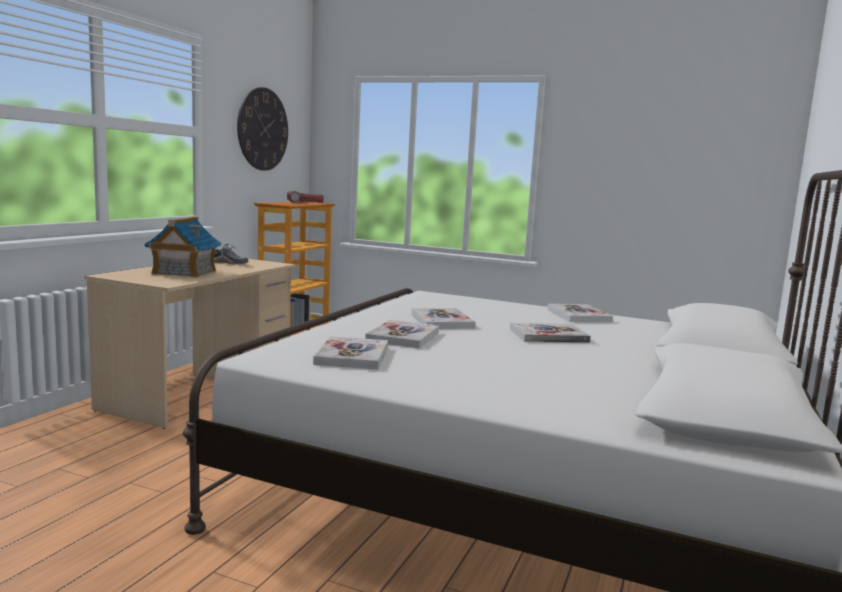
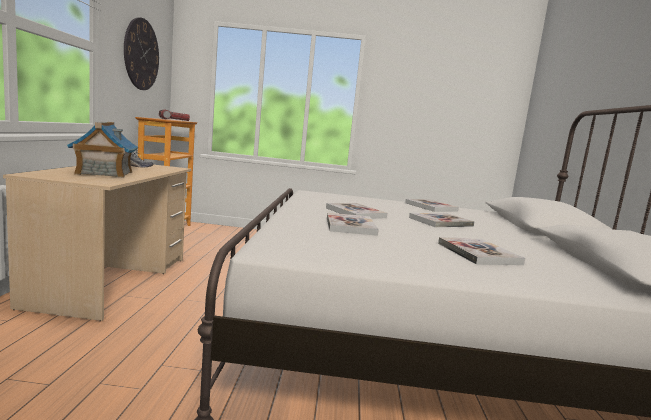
camera: 20 degrees left, 0 degrees up
book [313,336,388,370] -> book moved to [438,237,525,265]

